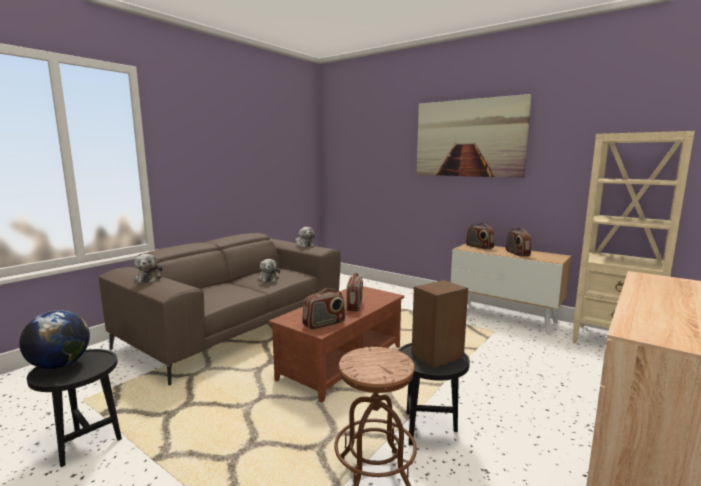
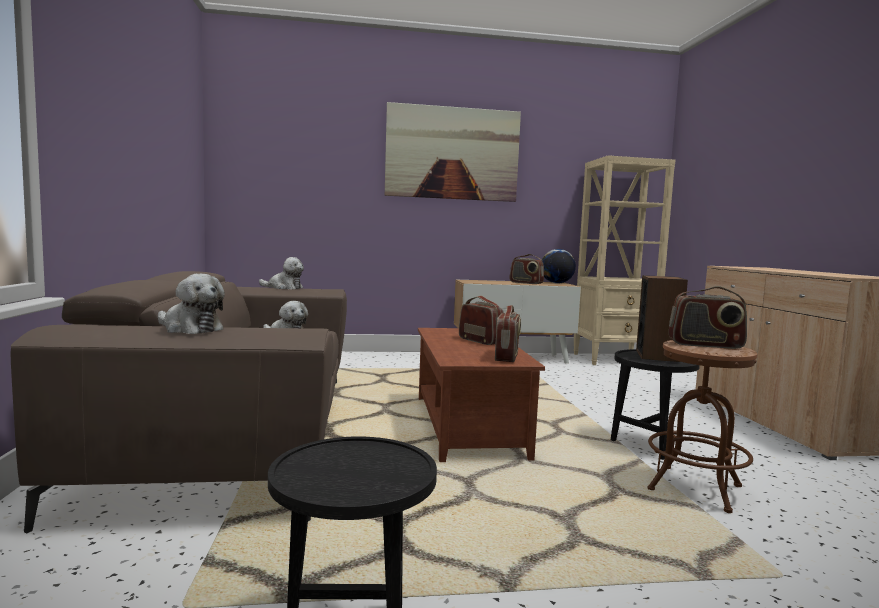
camera: 45 degrees left, 5 degrees down
globe [19,310,90,369] -> globe moved to [542,249,576,283]
radio [466,223,495,250] -> radio moved to [669,286,747,349]

